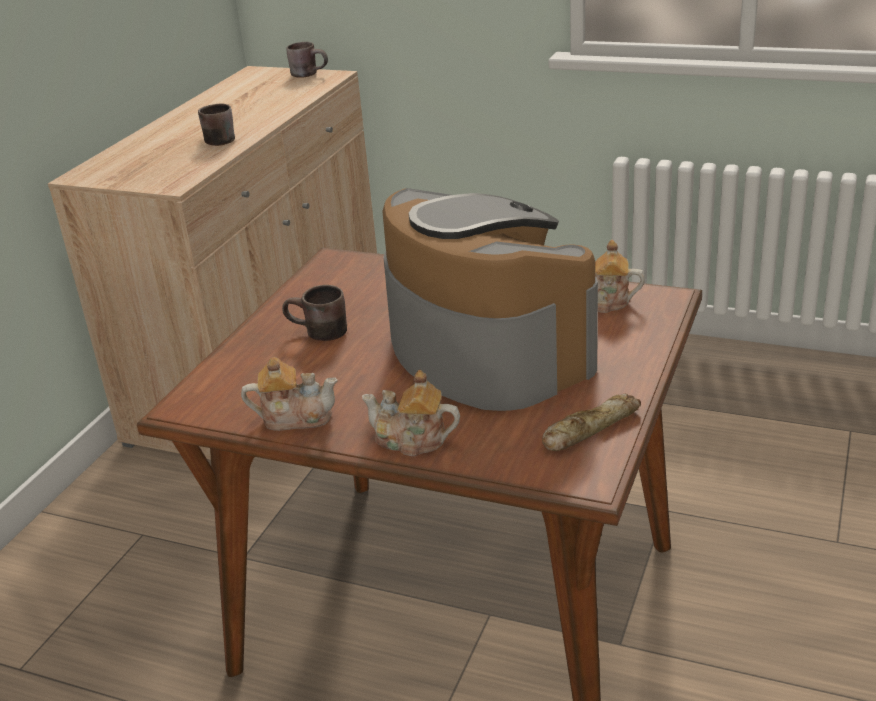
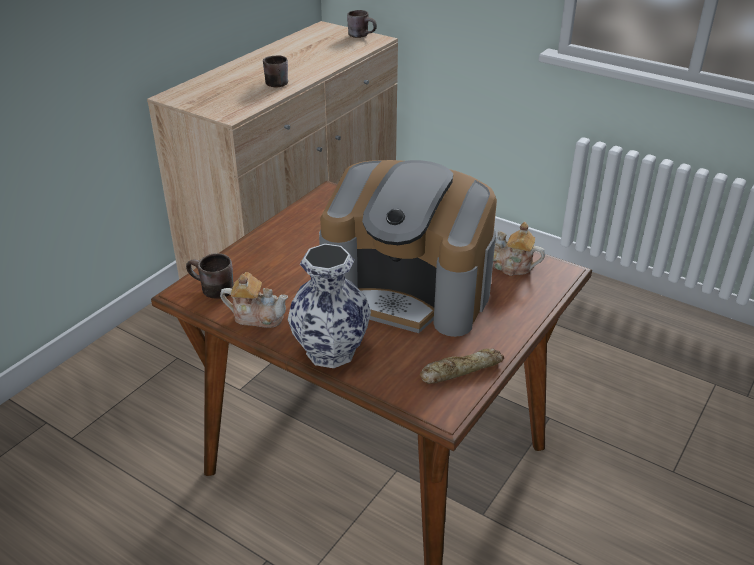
camera: 10 degrees right, 5 degrees up
brown mug [282,285,347,341] -> brown mug moved to [186,253,234,299]
teapot [362,370,460,456] -> vase [287,244,371,368]
coffee machine [382,188,598,411] -> coffee machine turned 135 degrees clockwise [319,160,497,337]

